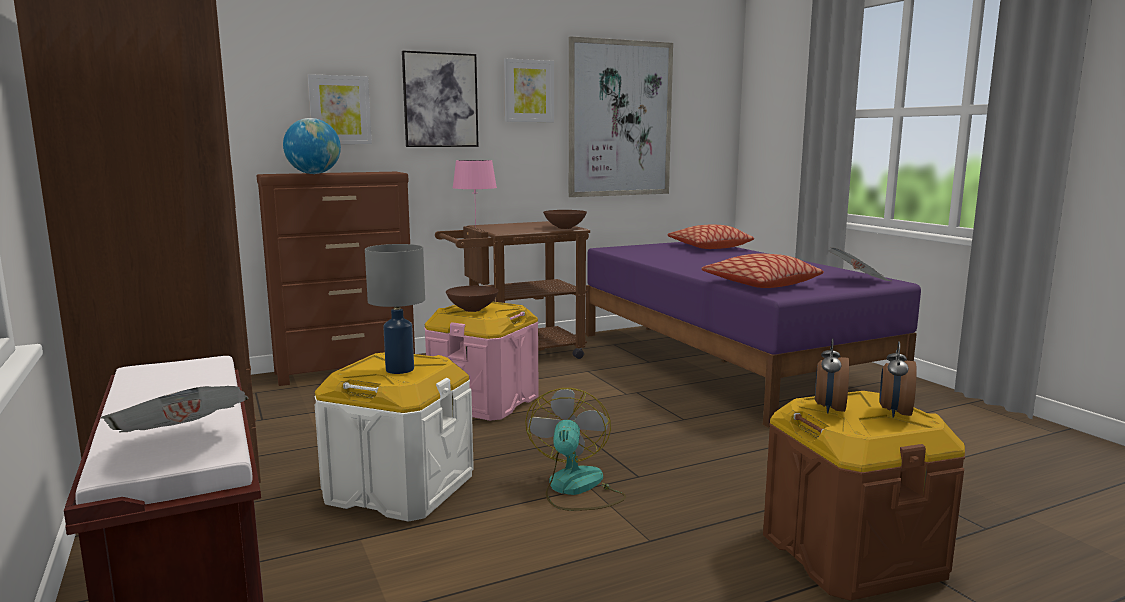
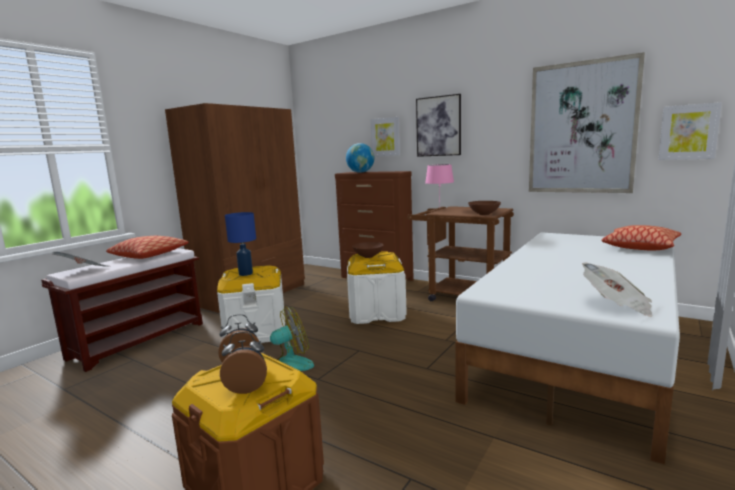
camera: 60 degrees right, 0 degrees up
grey table lamp [365,244,425,374] -> blue table lamp [225,212,256,276]
pink storage box [424,302,539,421] -> white storage box [347,251,407,324]
picture [504,59,554,122] -> picture moved to [659,102,722,160]
purple bed [586,242,921,428] -> white bed [455,232,680,465]
pillow [701,253,824,288] -> pillow moved to [106,236,189,259]

